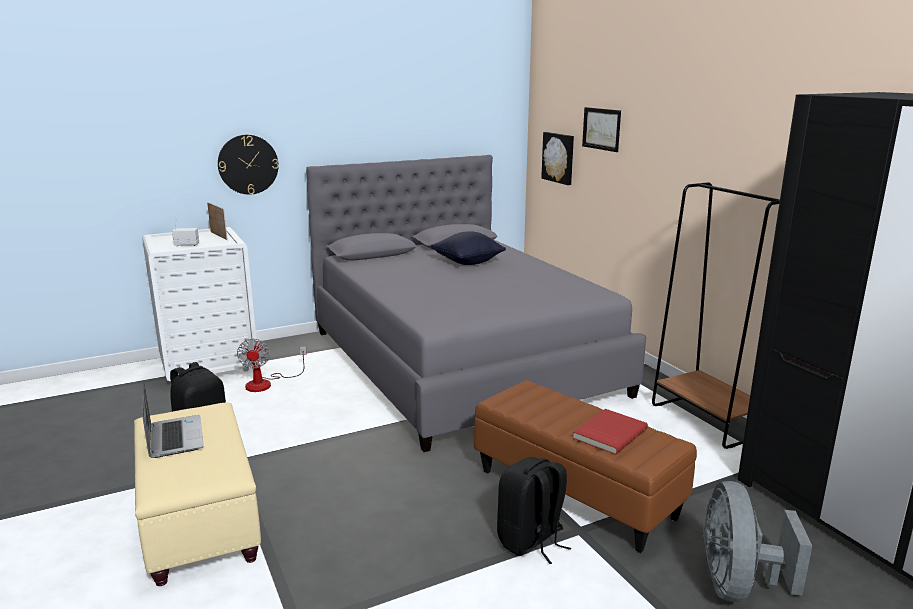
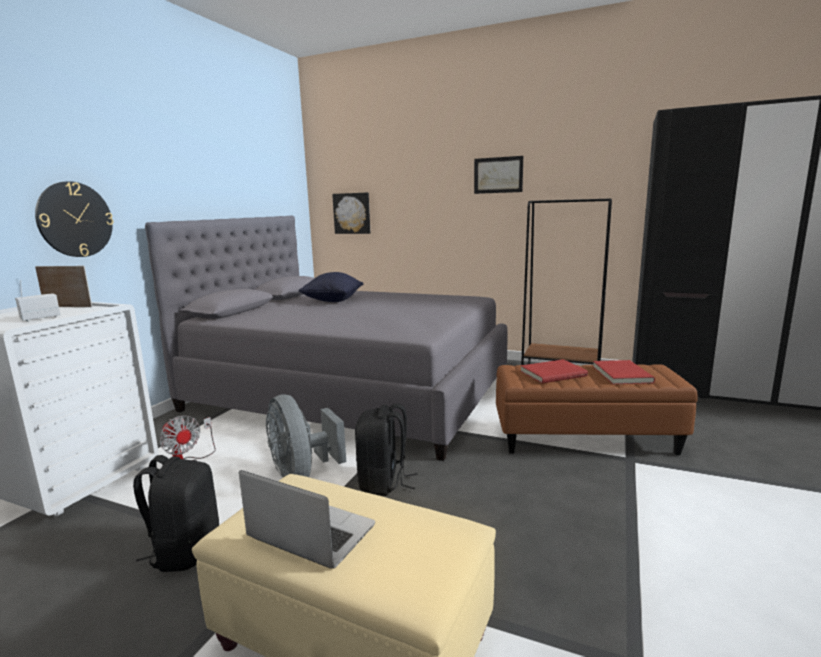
camera: 40 degrees left, 5 degrees down
black backpack [497,457,571,564] -> black backpack moved to [355,403,418,496]
picture [582,107,621,152] -> picture moved to [474,156,523,194]
grey fan [703,481,812,602] -> grey fan moved to [266,394,346,477]
none -> red book [521,359,588,383]

